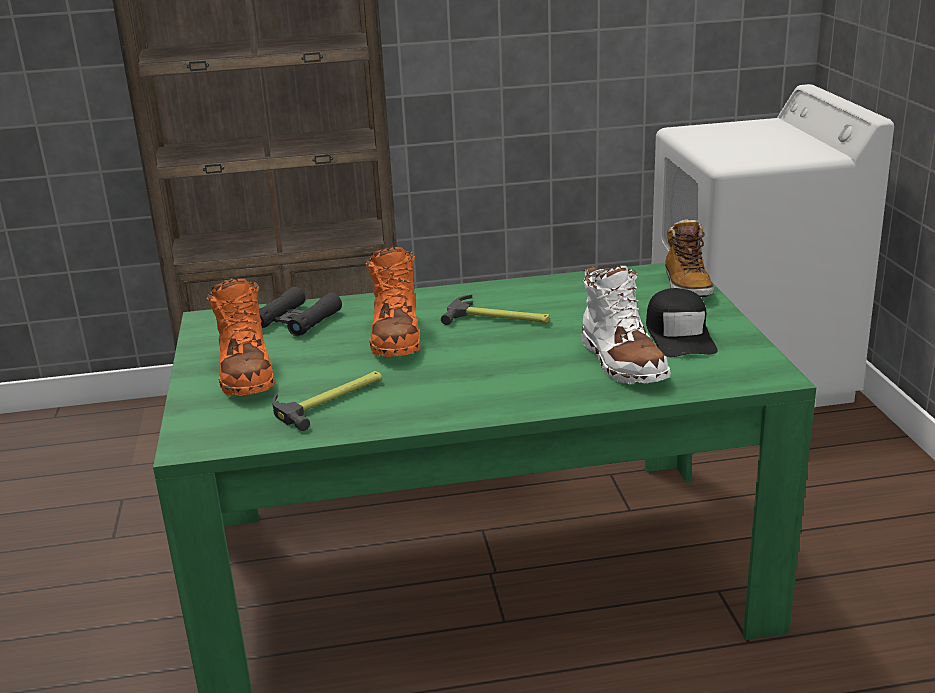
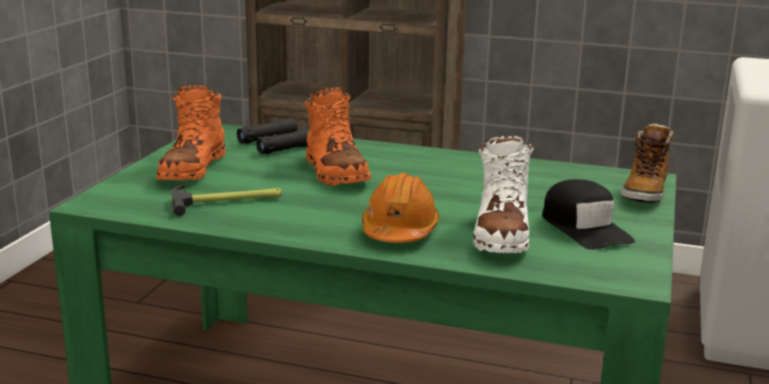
camera: 25 degrees right, 5 degrees down
orange boot [365,247,421,357] -> orange boot turned 45 degrees counterclockwise [305,87,371,185]
hammer [441,295,549,325] -> none
black cap [646,288,718,357] -> black cap turned 45 degrees counterclockwise [542,179,635,250]
none -> orange hard hat [362,173,439,243]

